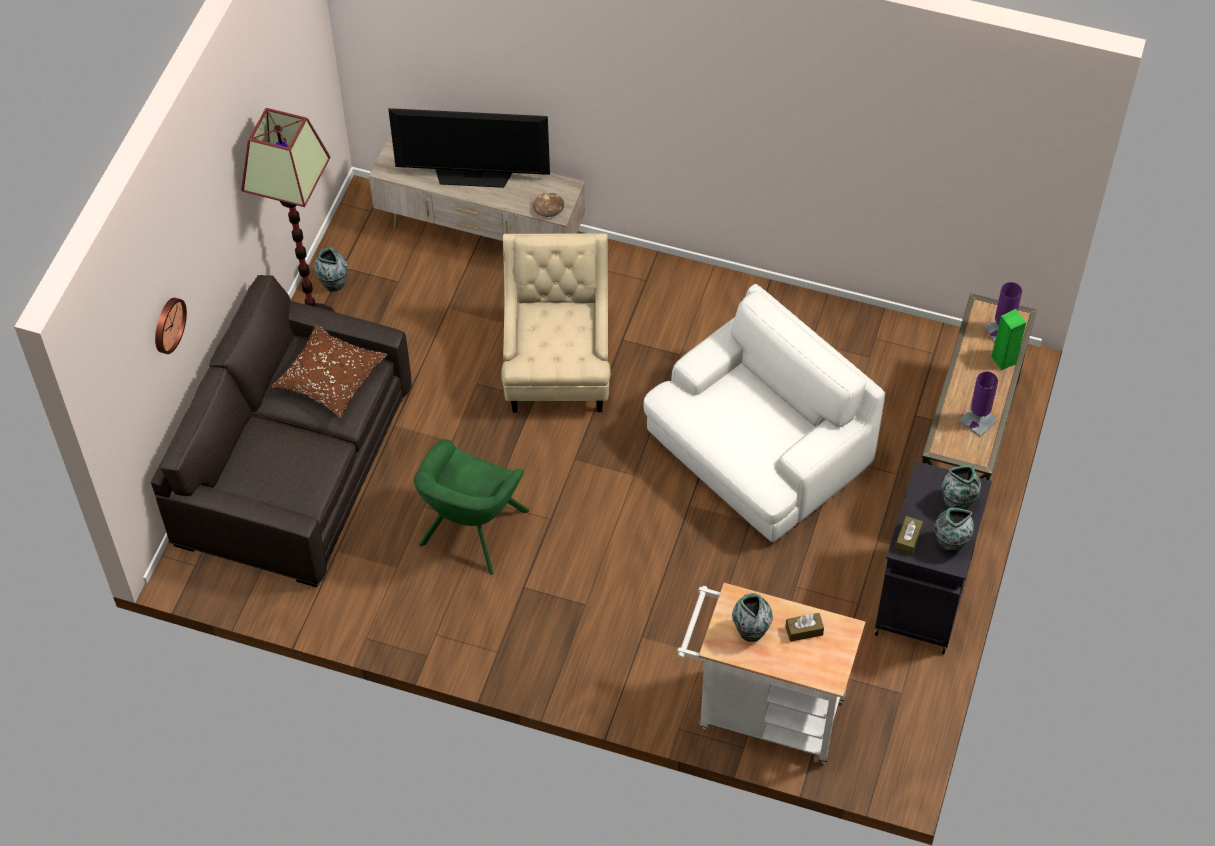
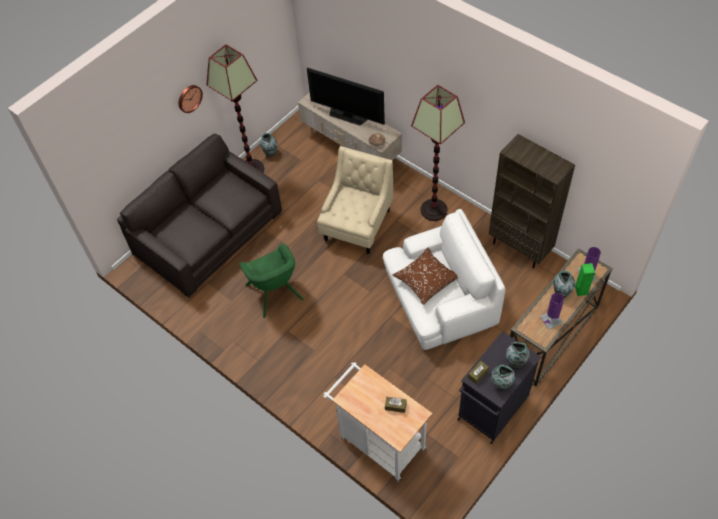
camera: 25 degrees right, 0 degrees up
wall clock [155,298,187,354] -> wall clock moved to [178,85,203,113]
brown pillow [271,324,387,418] -> brown pillow moved to [392,248,458,305]
green armchair [414,440,529,575] -> green armchair turned 75 degrees counterclockwise [239,243,304,318]
vase [732,593,773,642] -> vase moved to [553,271,575,298]
none -> floor lamp [411,85,465,221]
none -> brown bookcase [489,134,575,269]

